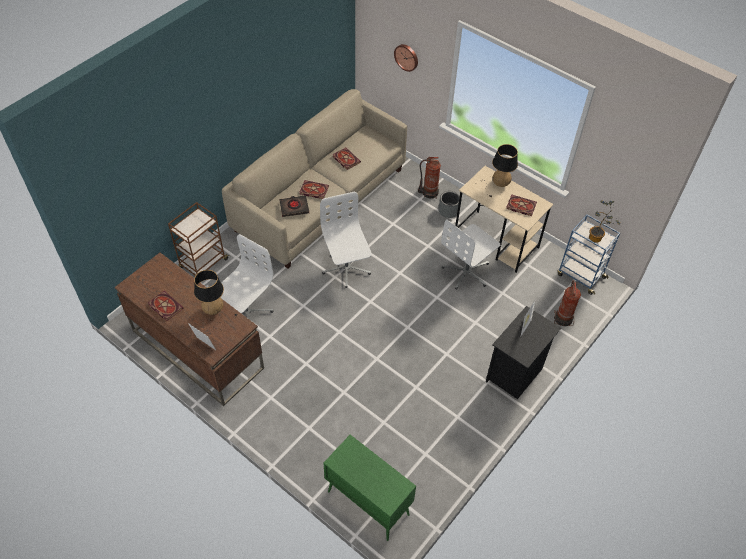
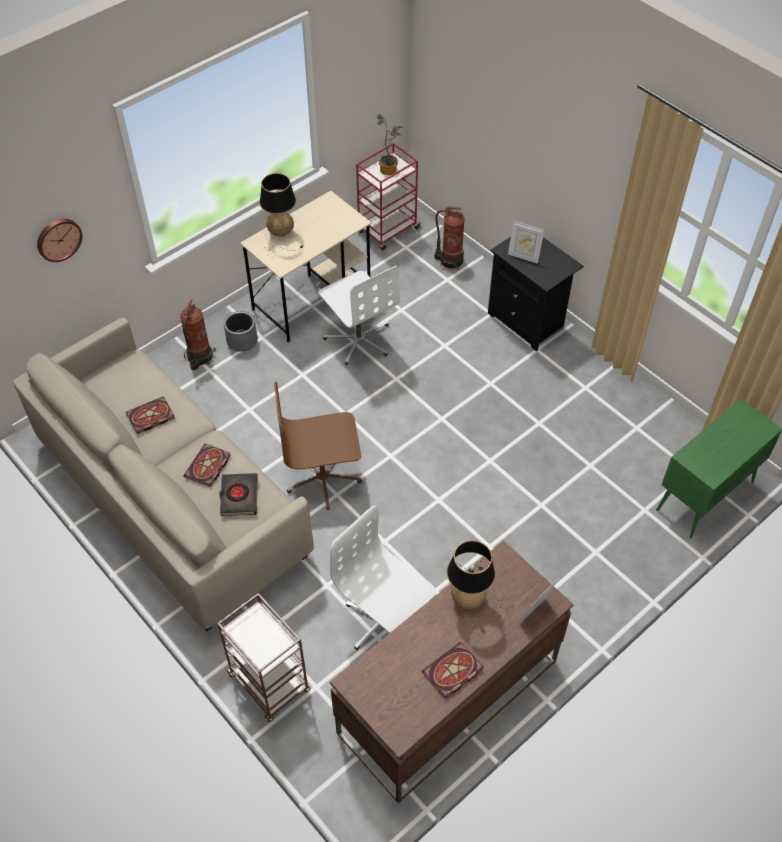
camera: 80 degrees left, 0 degrees up
white office chair [320,192,371,288] -> brown office chair [274,382,362,510]
book [506,195,537,216] -> none
blue cart [557,215,620,295] -> red cart [356,143,422,251]

